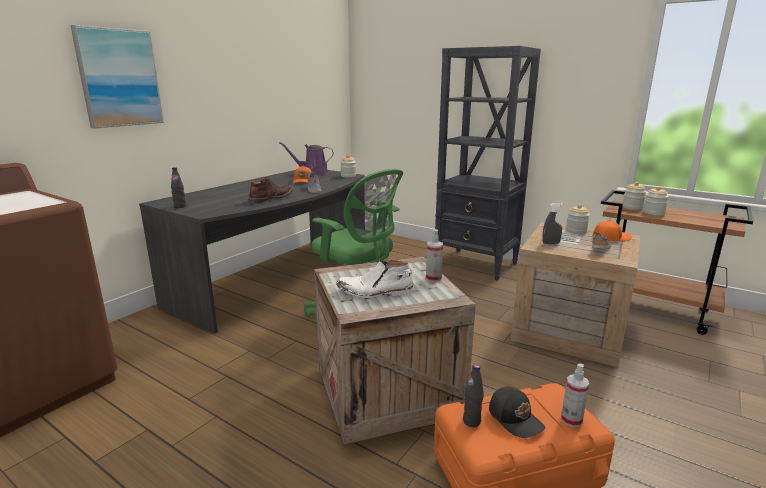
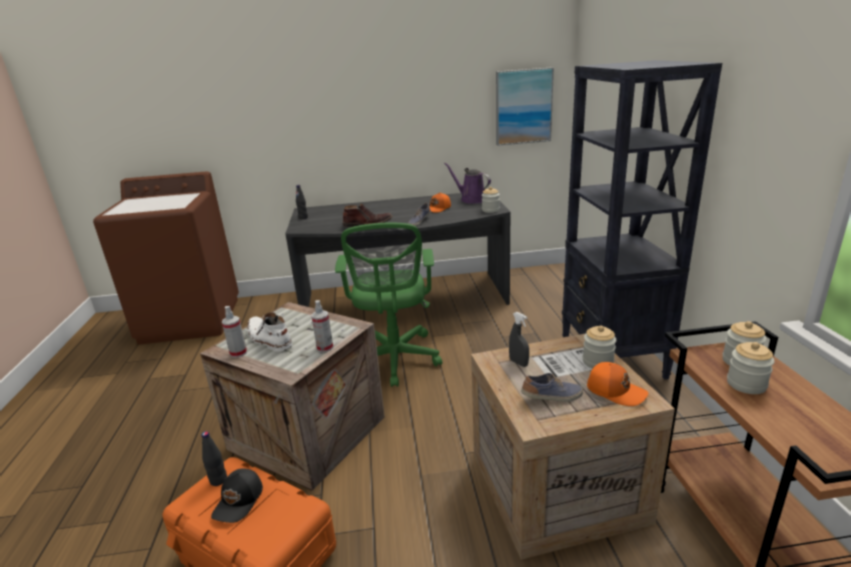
camera: 50 degrees right, 5 degrees up
picture [70,25,164,128] -> picture moved to [496,67,554,146]
spray bottle [561,364,589,427] -> spray bottle moved to [222,306,247,358]

